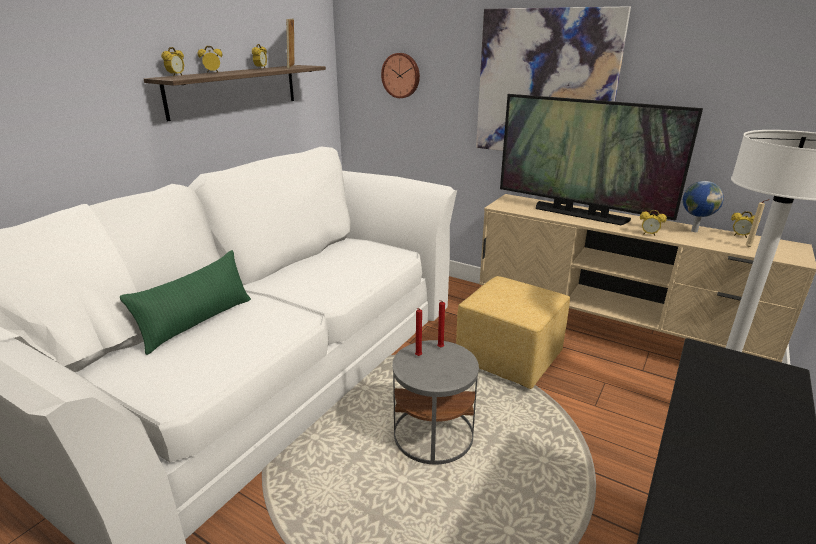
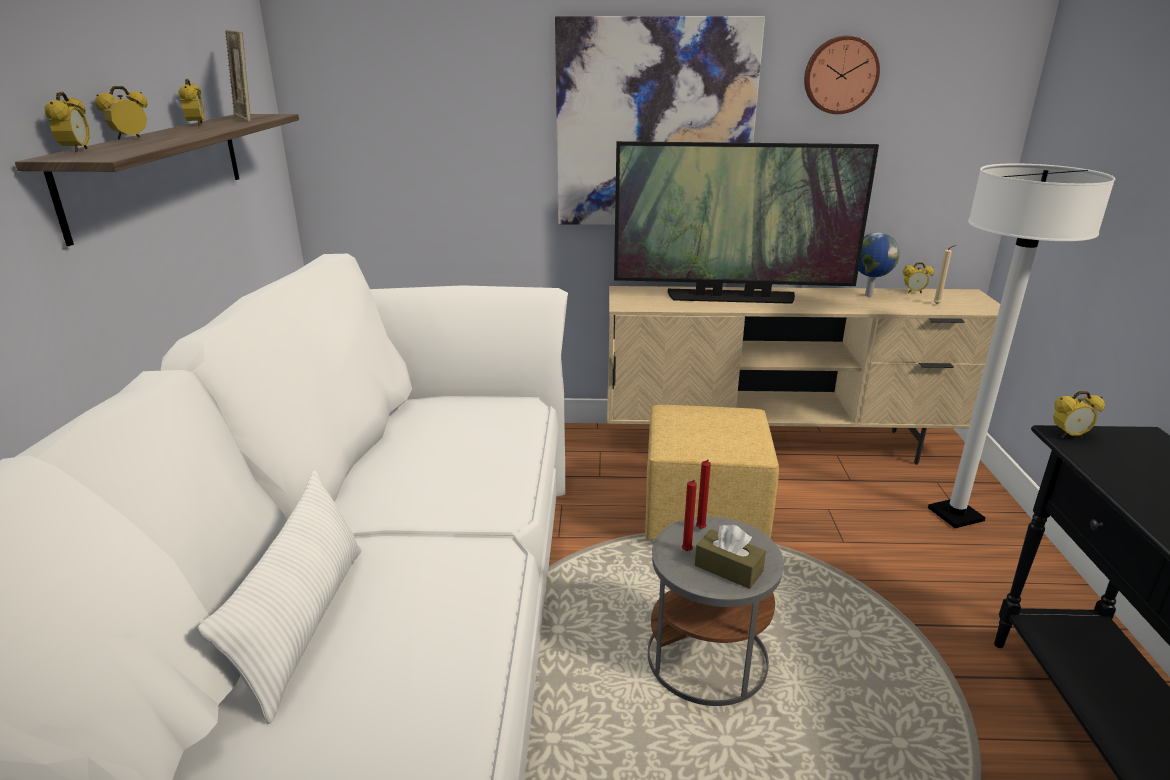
camera: 30 degrees left, 0 degrees up
green pillow [120,250,251,355] -> white pillow [198,470,361,724]
wall clock [381,53,420,98] -> wall clock moved to [804,36,880,114]
alarm clock [640,210,667,236] -> alarm clock moved to [1053,391,1105,438]
none -> brown tissue box [695,524,766,589]

